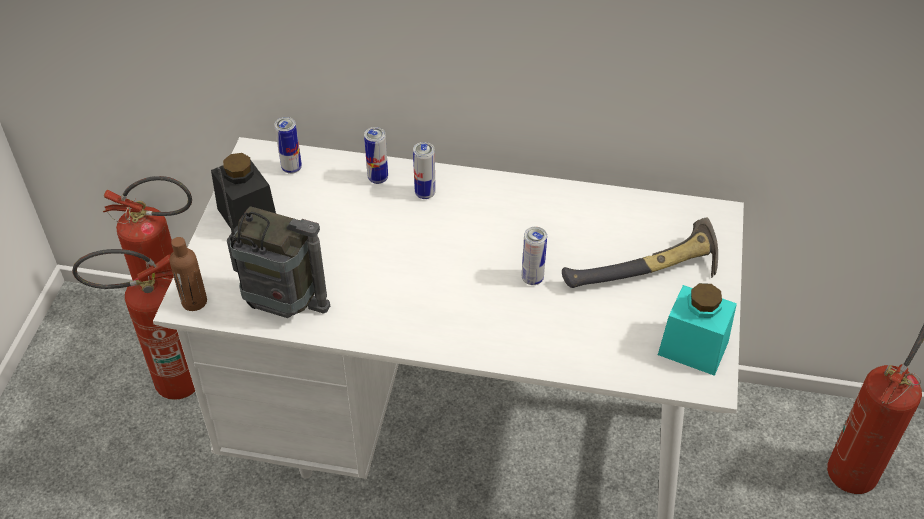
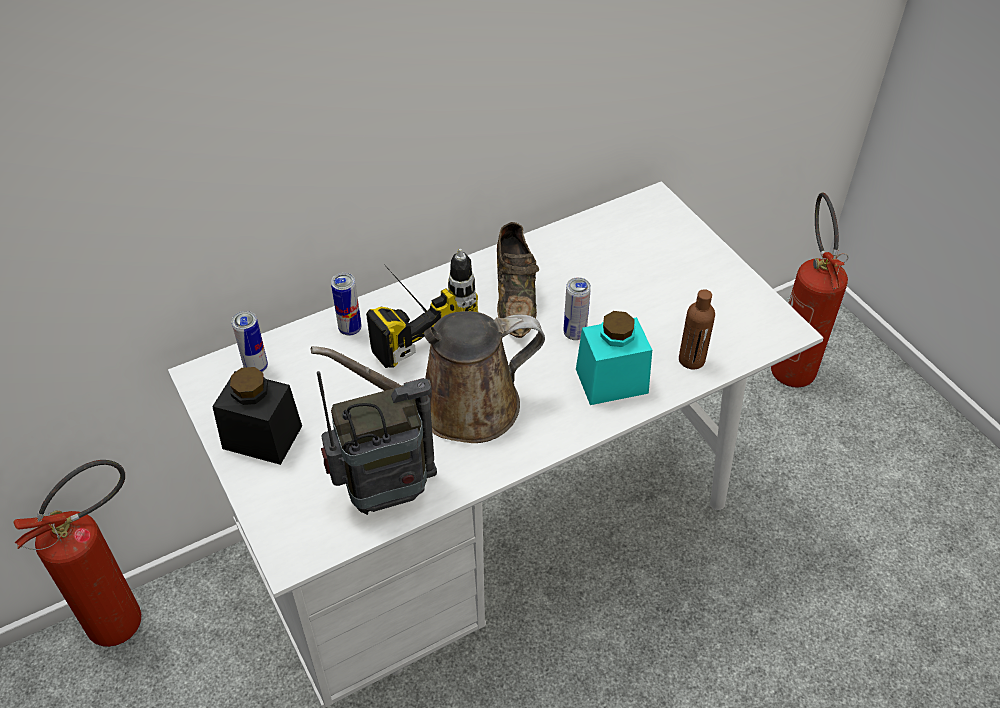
camera: 40 degrees left, 0 degrees up
fire extinguisher [72,249,195,400] -> none
brown bottle [169,237,207,311] -> brown bottle moved to [679,289,715,369]
can [413,142,436,199] -> power drill [366,249,478,368]
hammer [562,218,718,288] -> none
turquoise jar [658,283,737,376] -> turquoise jar moved to [576,311,652,405]
none -> brown watering can [311,311,545,443]
none -> brown shoe [497,222,539,338]

